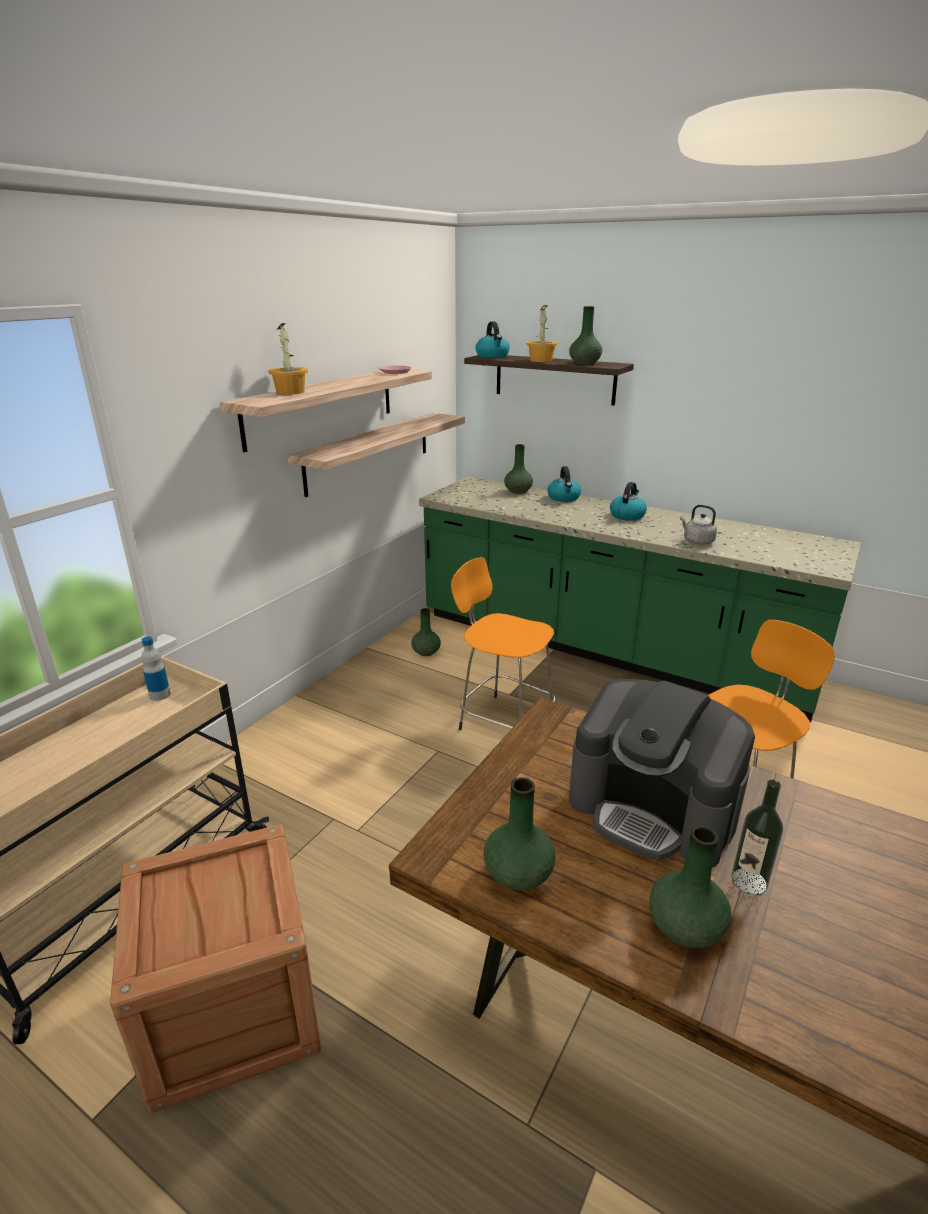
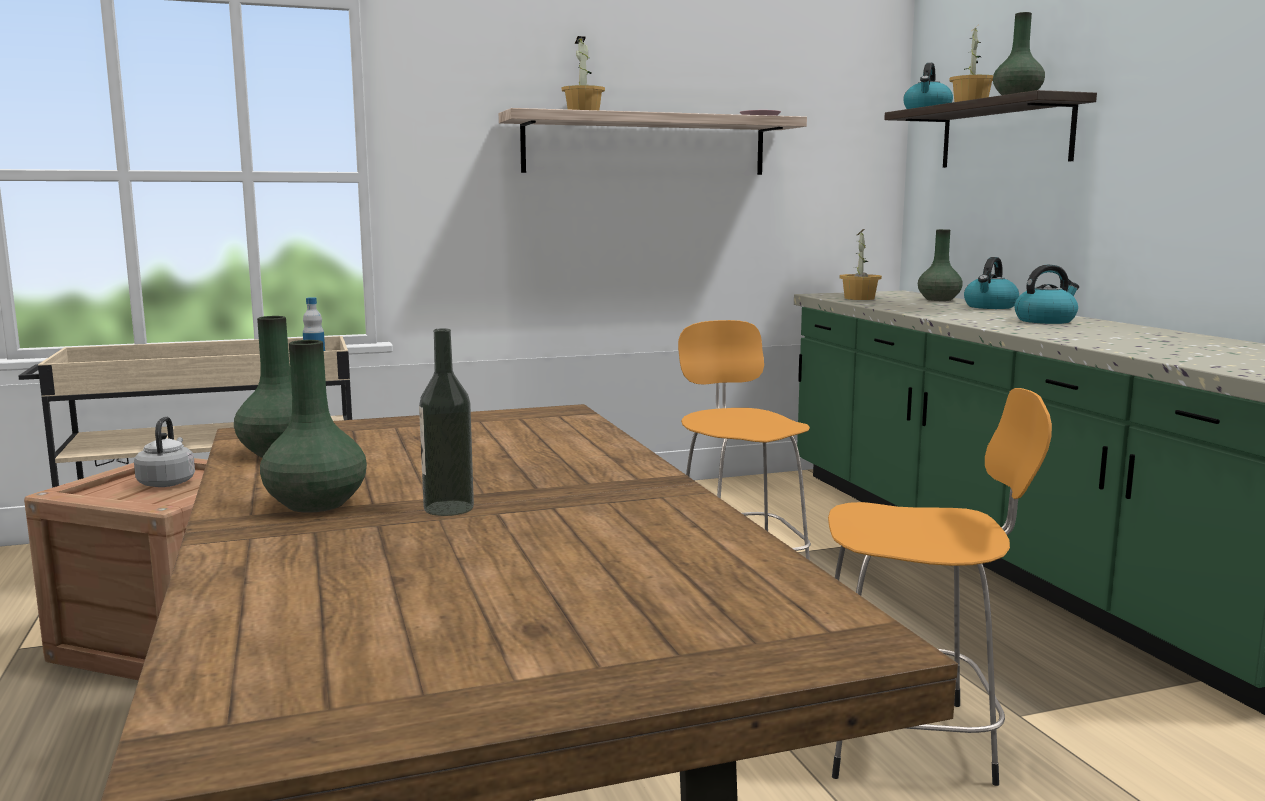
camera: 40 degrees right, 15 degrees down
shelf [287,413,465,497] -> none
green vase [411,608,441,656] -> none
coffee machine [569,679,755,867] -> none
grey kettle [680,505,717,545] -> grey kettle moved to [134,416,195,487]
none -> potted plant [840,229,882,300]

